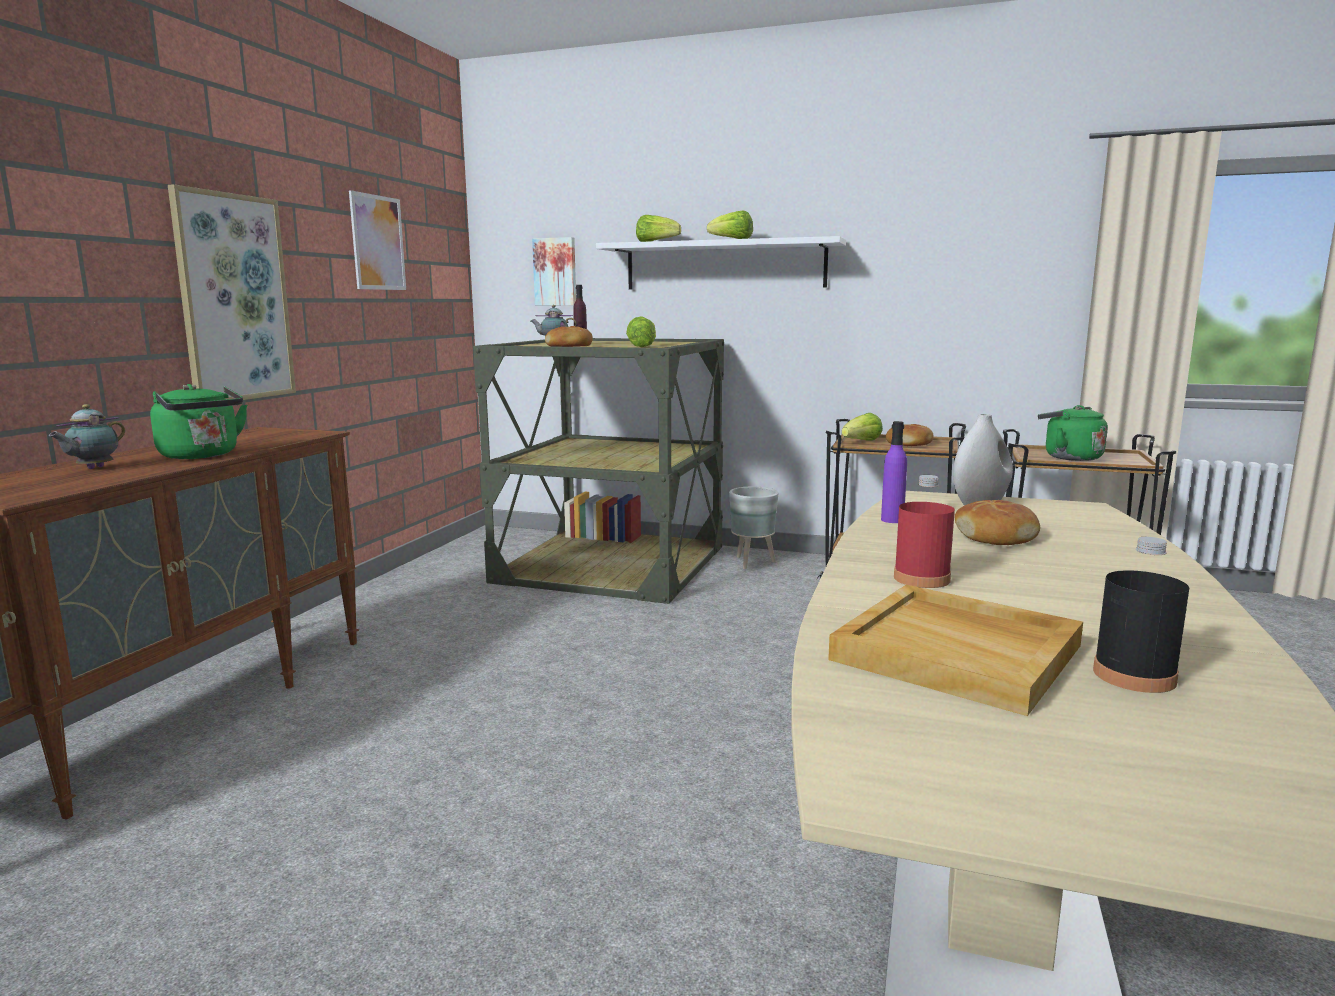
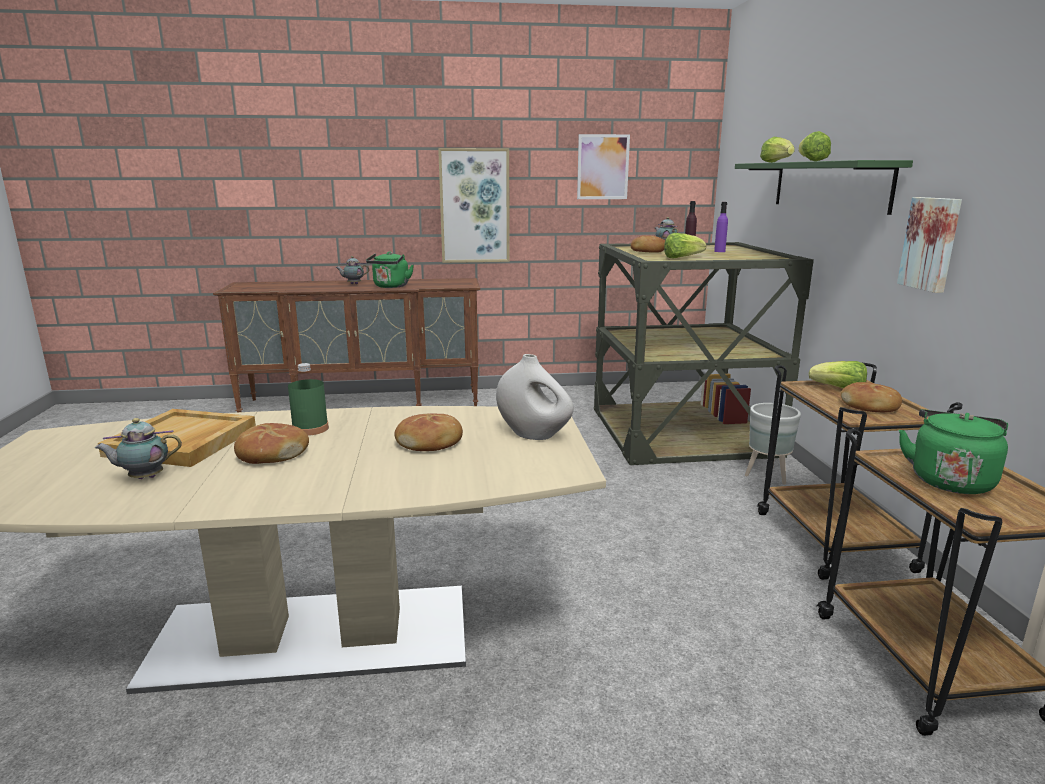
camera: 65 degrees right, 5 degrees up
picture [532,237,576,305] -> picture moved to [897,197,962,293]
white shelf [596,236,846,289] -> green shelf [735,160,913,215]
purple bottle [881,421,907,523] -> purple bottle moved to [714,202,728,252]
red bottle [894,475,955,588] -> green bottle [288,363,329,436]
black bottle [1093,537,1189,693] -> teapot [95,418,182,479]
none -> bread [234,423,309,464]

